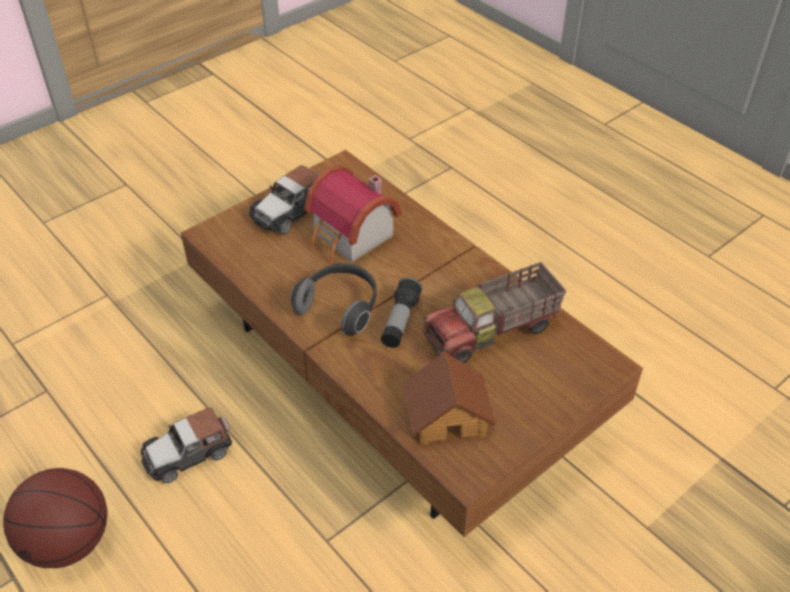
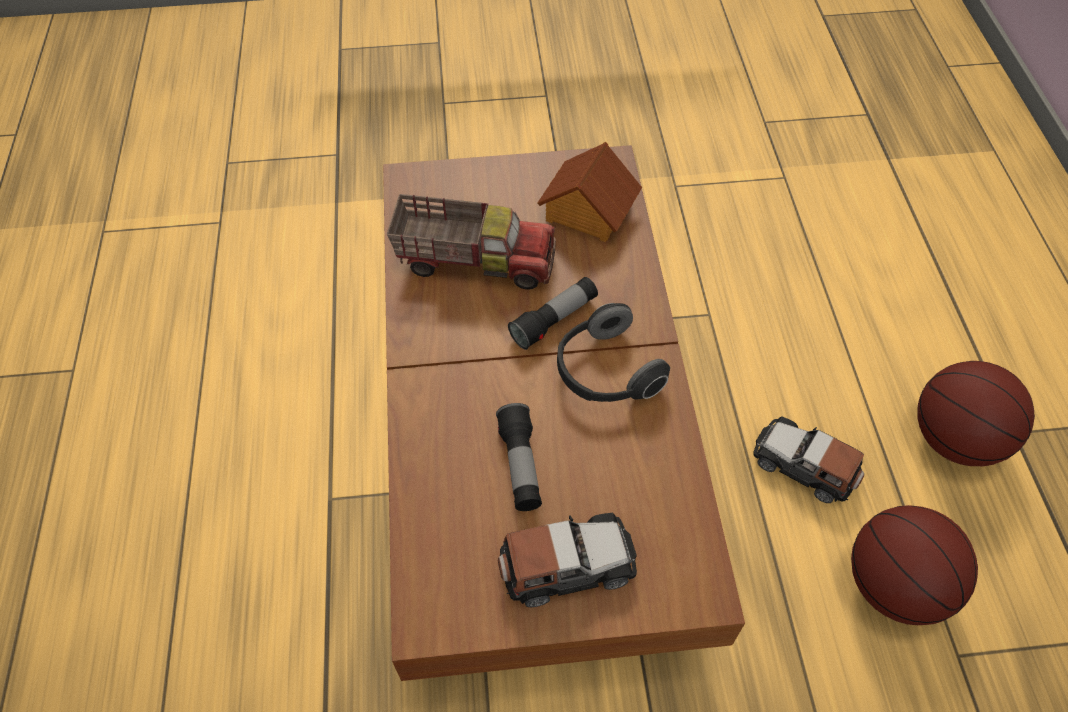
camera: 145 degrees left, 10 degrees up
toy car [141,407,233,483] -> toy car turned 150 degrees counterclockwise [753,416,864,503]
toy house [304,165,402,264] -> flashlight [496,403,542,511]
none -> basketball [851,505,978,625]

